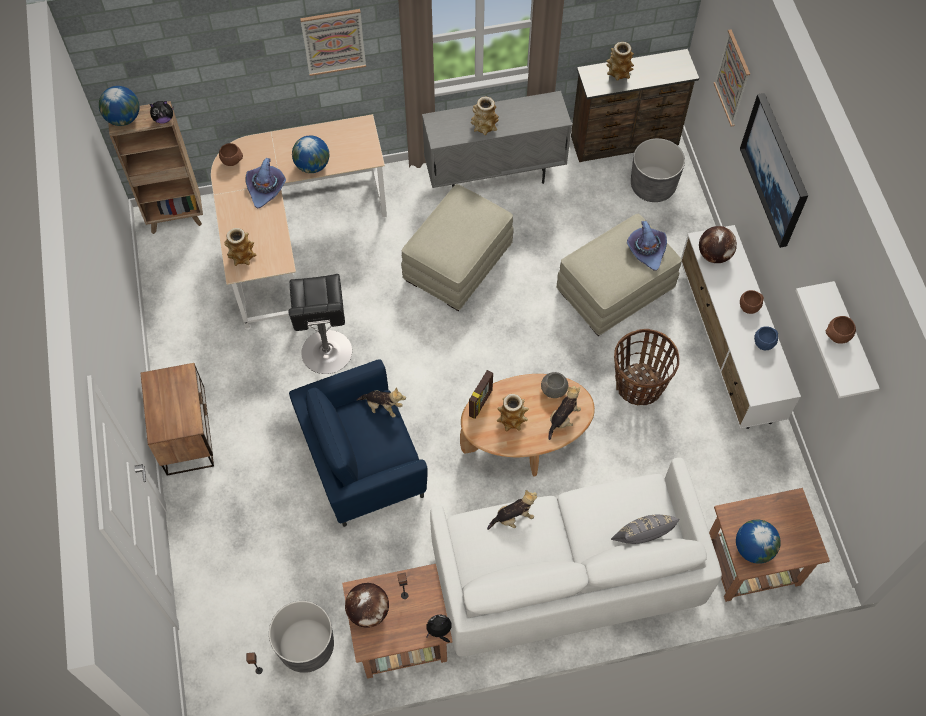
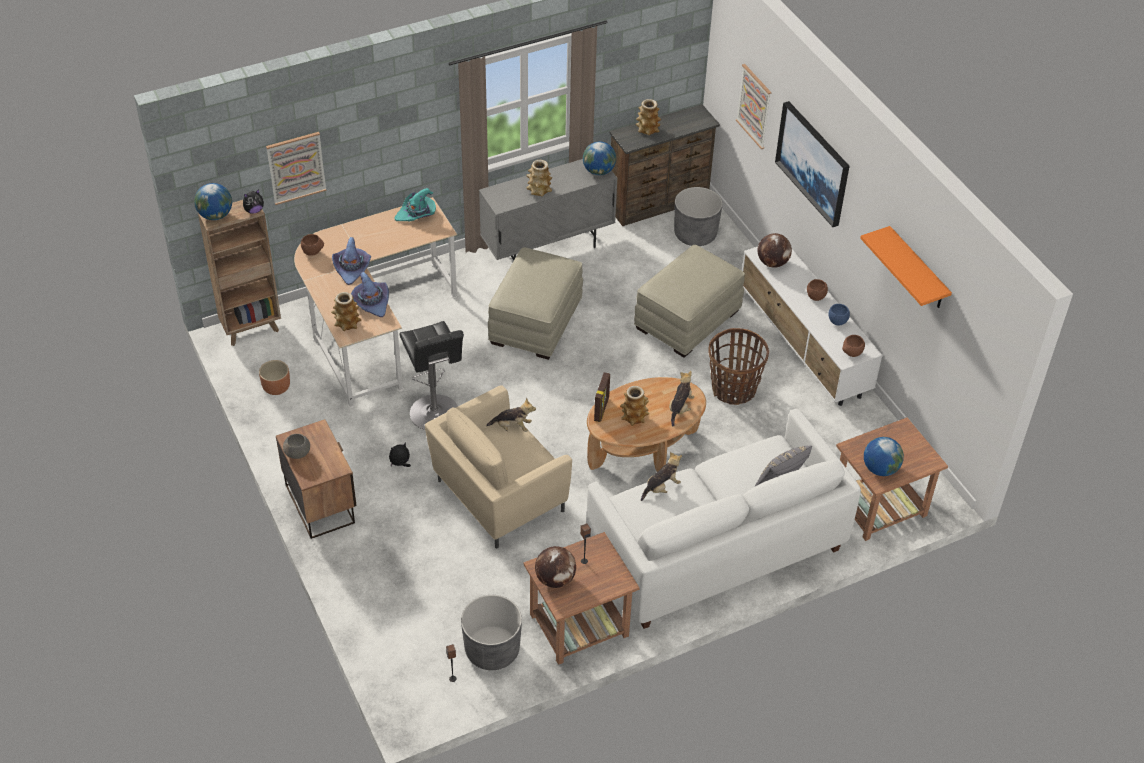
camera: 15 degrees left, 15 degrees down
blue armchair [289,359,427,527] -> beige armchair [425,385,572,548]
globe [292,136,329,173] -> globe moved to [583,141,616,175]
picture [300,9,366,76] -> picture moved to [266,132,327,205]
plush toy [426,615,452,643] -> plush toy moved to [389,443,411,467]
grey bowl [541,372,568,398] -> grey bowl moved to [283,434,310,459]
purple hat [627,221,667,271] -> purple hat moved to [351,272,389,317]
white shelf [795,281,880,398] -> orange shelf [860,226,952,308]
brown bowl [826,316,856,344] -> brown bowl moved to [842,335,865,357]
none -> brown planter [259,360,290,395]
none -> turquoise hat [394,188,436,221]

